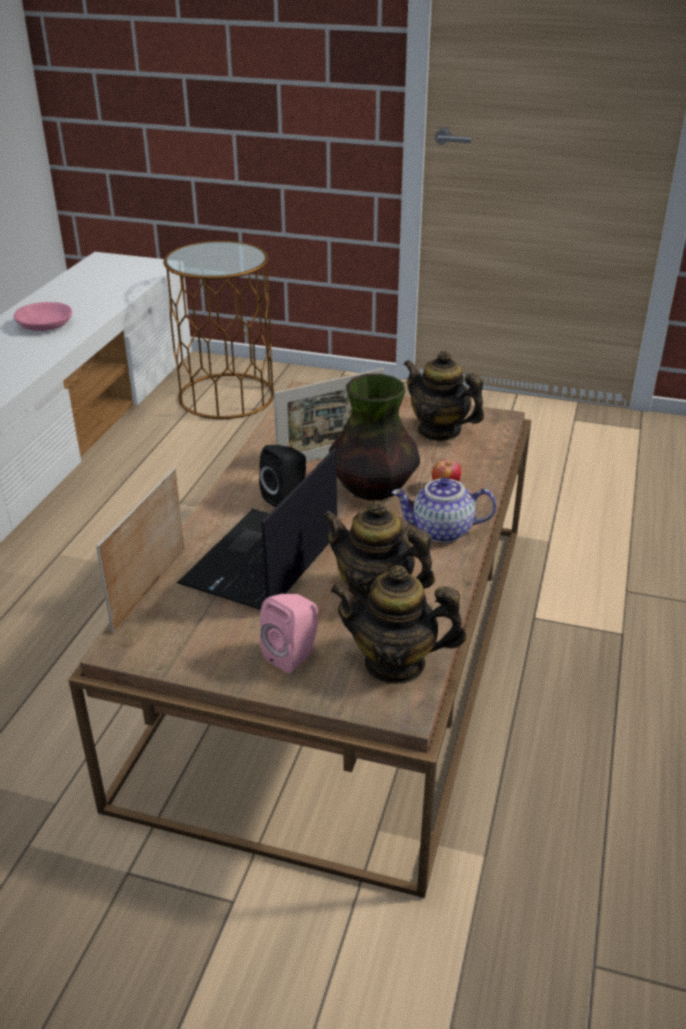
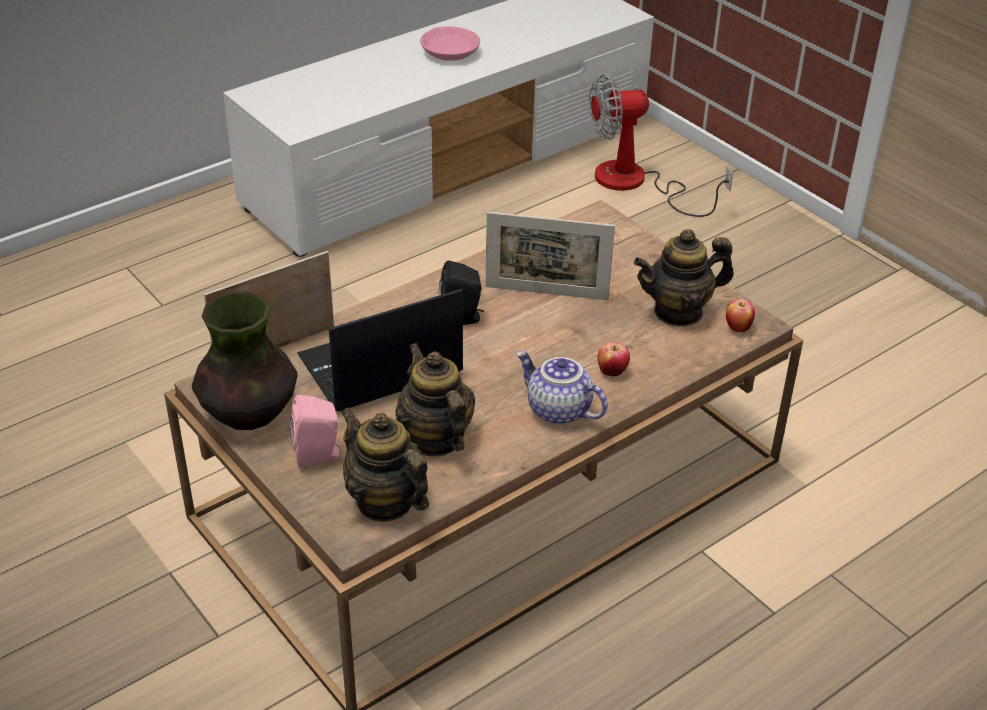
camera: 35 degrees right, 5 degrees up
brown side table [163,241,274,419] -> fan [589,74,733,217]
vase [329,374,420,501] -> vase moved to [192,291,298,430]
teapot [403,350,484,441] -> teapot turned 90 degrees counterclockwise [634,229,734,326]
none -> apple [726,299,755,332]

